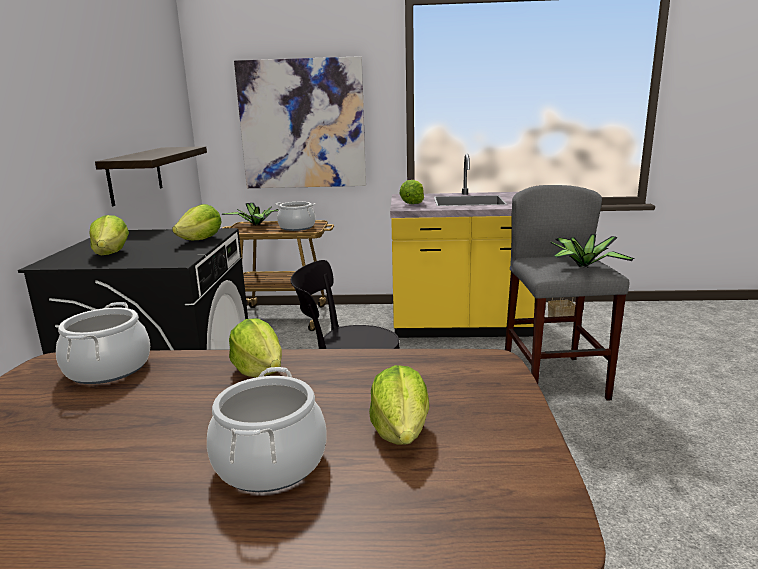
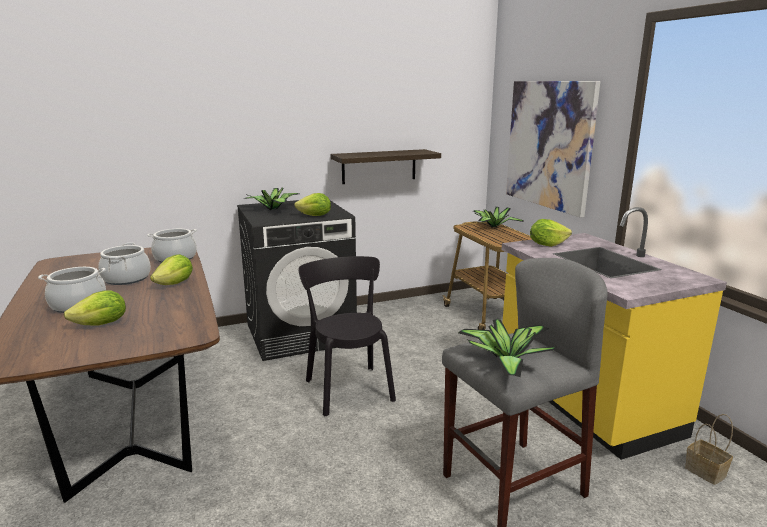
camera: 65 degrees right, 0 degrees up
lettuce [89,215,129,255] -> potted plant [244,188,299,210]
cooking pot [276,202,315,231] -> cooking pot moved to [98,243,151,285]

